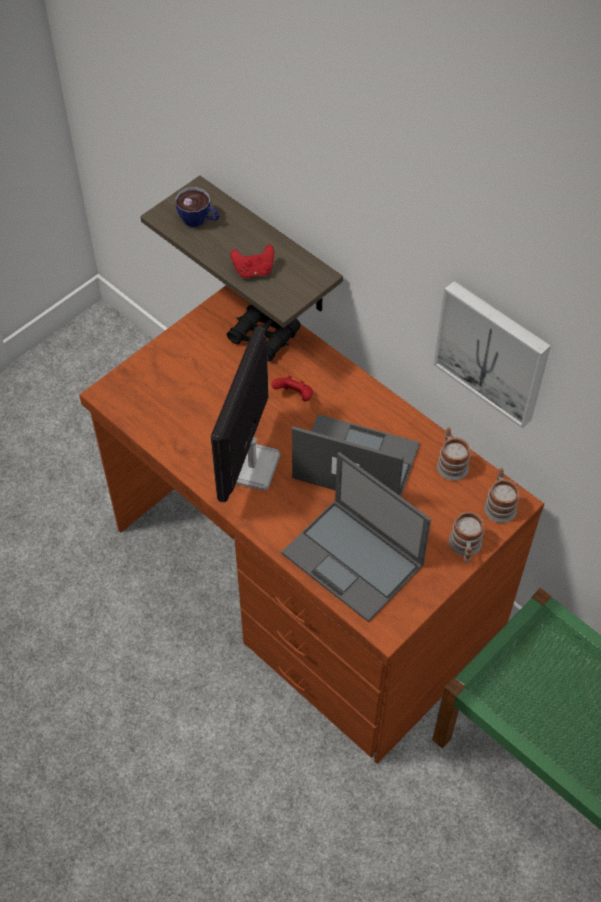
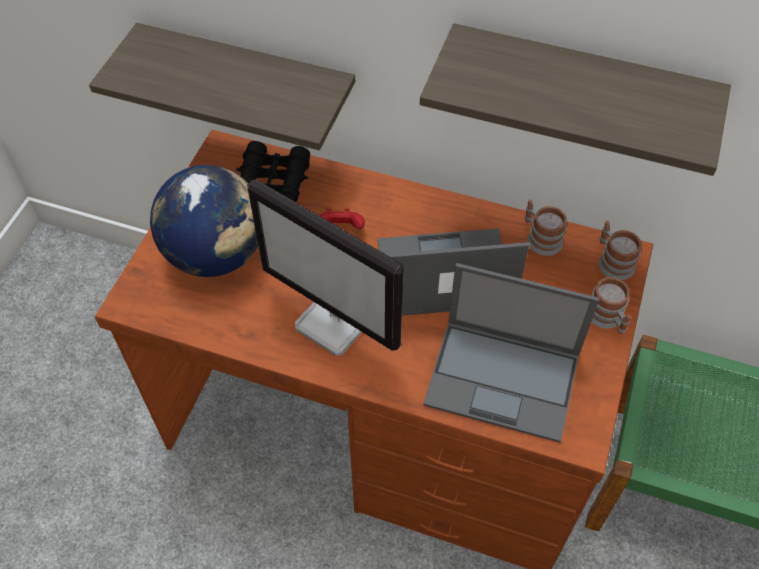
camera: 25 degrees left, 0 degrees up
cup [175,187,220,227] -> none
monitor [211,326,281,502] -> monitor turned 45 degrees counterclockwise [247,179,404,356]
red game controller [231,244,274,278] -> none
picture [434,281,551,428] -> shelf [420,23,731,176]
none -> globe [150,165,258,277]

